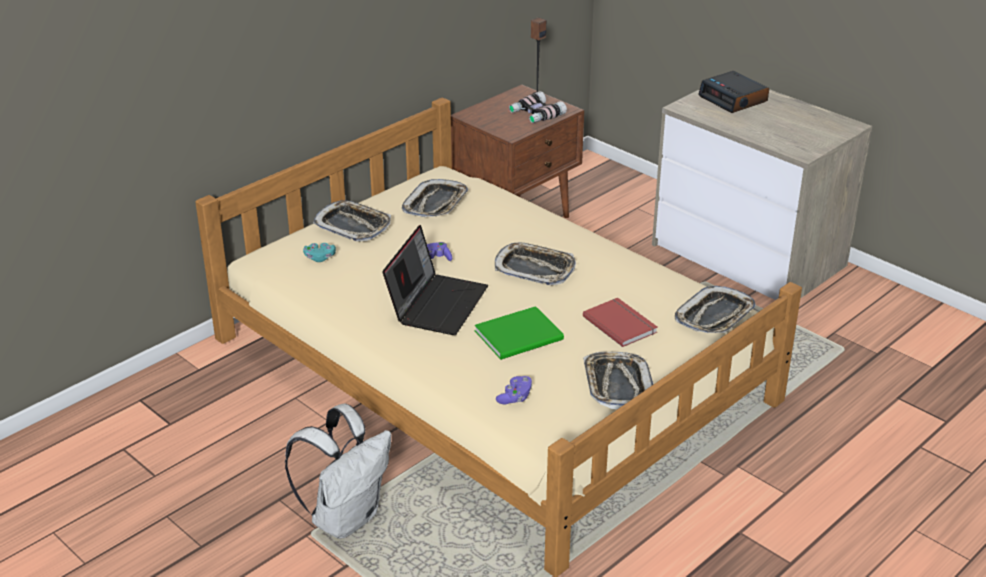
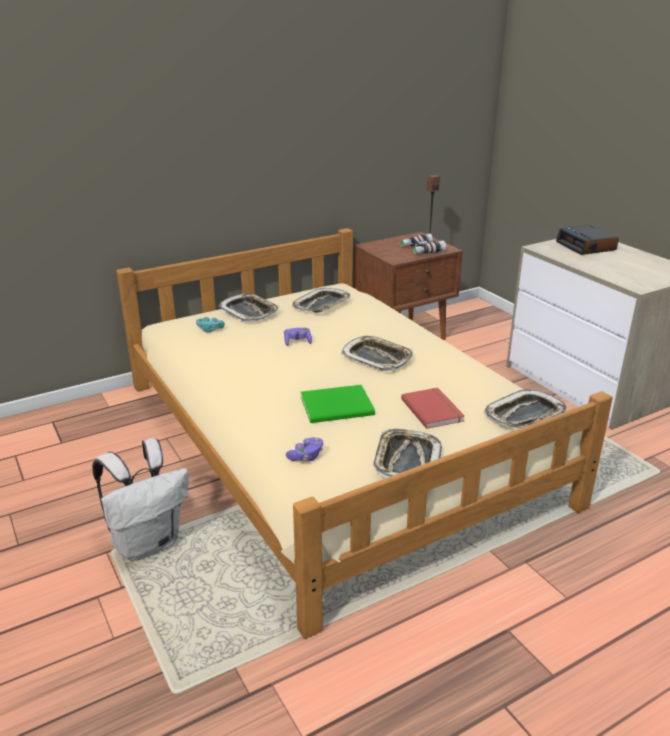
camera: 15 degrees right, 5 degrees down
laptop [382,225,488,335] -> none

